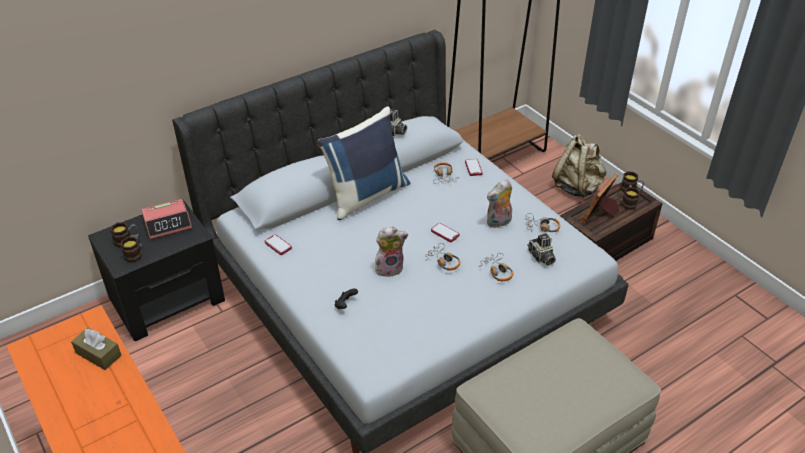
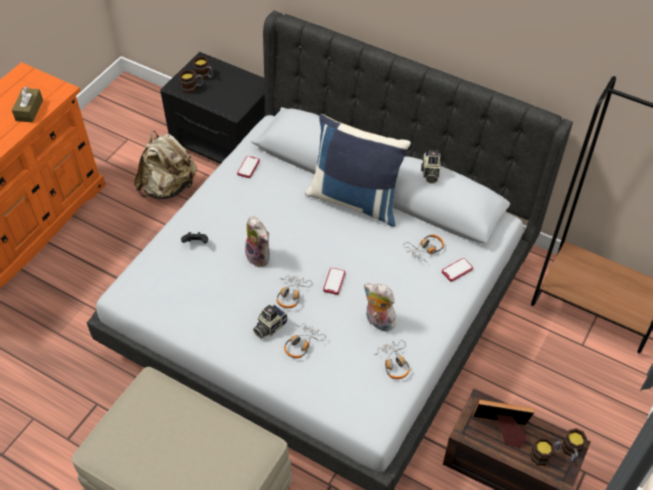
camera: 65 degrees right, 10 degrees up
alarm clock [141,199,192,239] -> none
camera [527,233,556,266] -> camera moved to [253,305,287,339]
beige backpack [552,134,606,198] -> beige backpack moved to [134,131,197,199]

